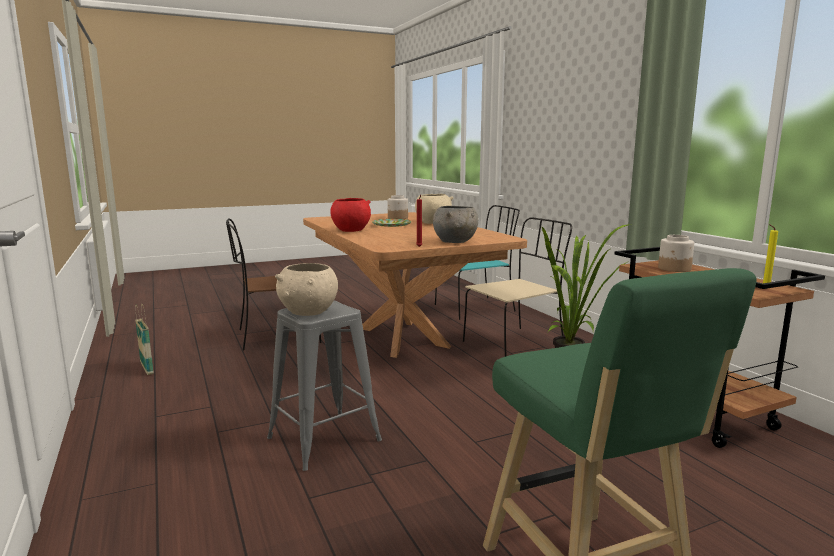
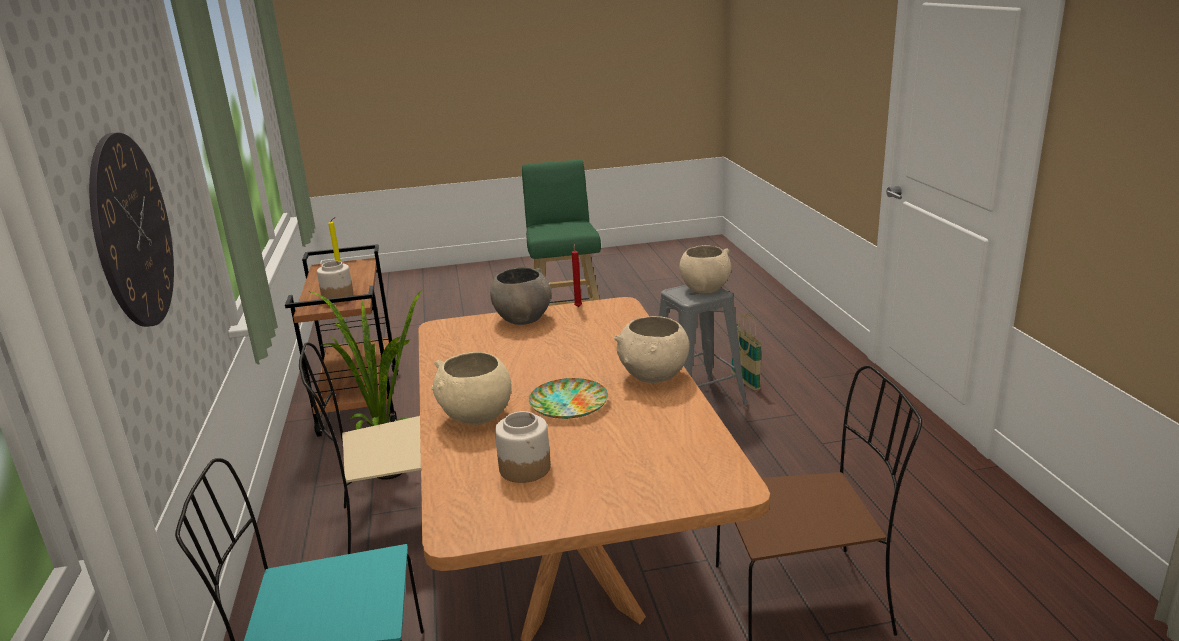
camera: 165 degrees left, 10 degrees up
basket [135,304,154,375] -> basket moved to [731,313,762,391]
red bowl [330,198,371,232] -> beige bowl [614,316,690,383]
none -> wall clock [89,132,174,327]

